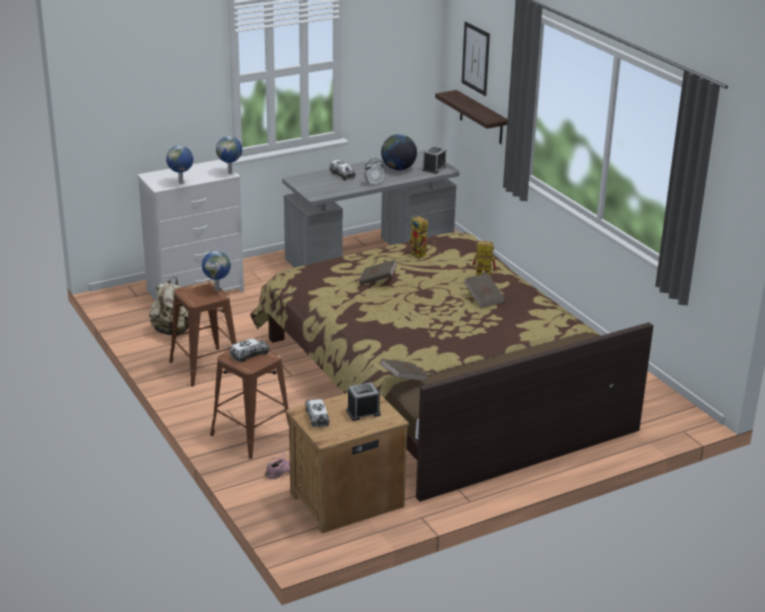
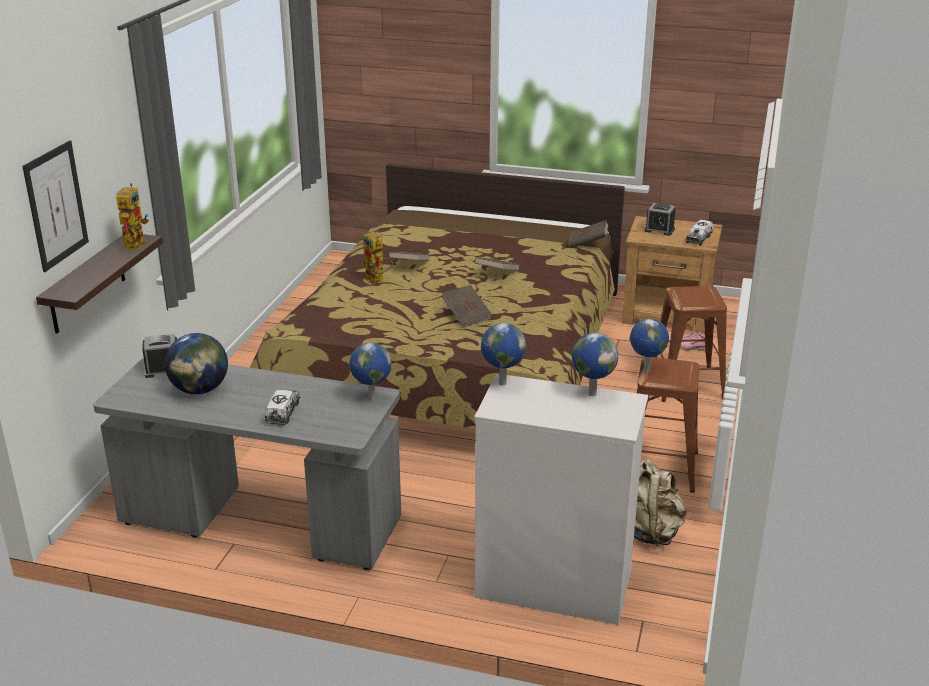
camera: 135 degrees left, 0 degrees up
toy truck [230,338,270,362] -> none
alarm clock [364,158,384,185] -> none
toy robot [409,216,435,259] -> toy robot moved to [116,183,149,250]
none -> globe [349,342,392,401]
none -> brown book [475,257,520,271]

